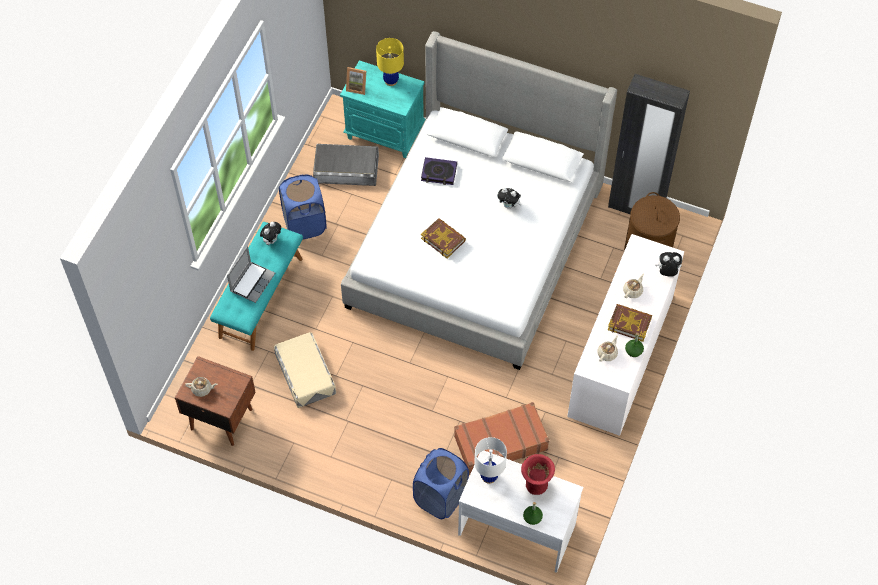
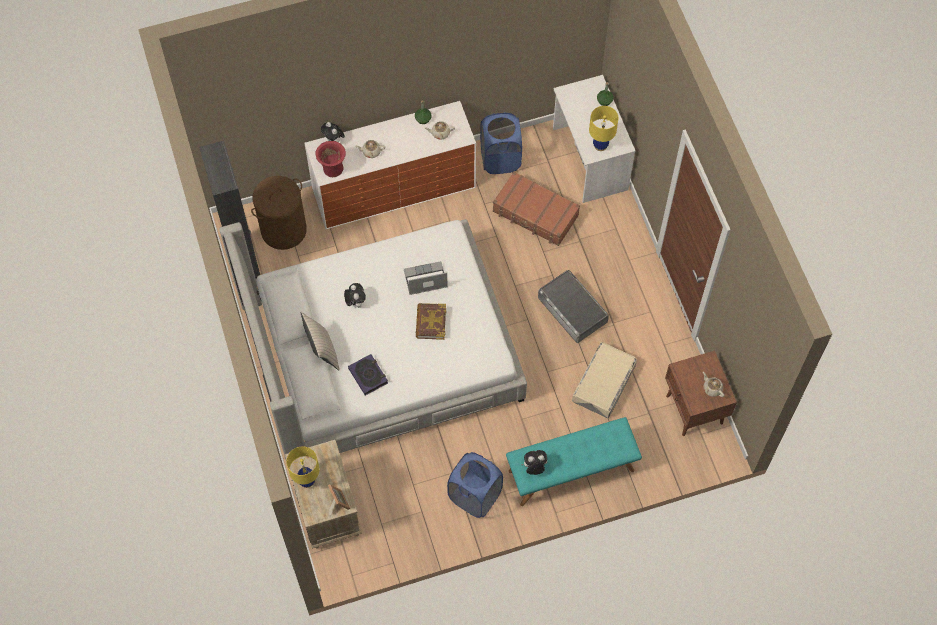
camera: 130 degrees left, 5 degrees up
laptop [227,246,275,303] -> laptop moved to [404,261,448,295]
grey storage box [313,144,379,186] -> grey storage box moved to [538,270,609,343]
turquoise nightstand [340,60,426,158] -> beige nightstand [285,440,362,549]
blue laundry basket [413,448,469,519] -> blue laundry basket moved to [480,112,522,174]
white table lamp [474,437,507,484] -> yellow table lamp [589,106,618,151]
red vase [521,454,555,495] -> red vase moved to [315,141,346,177]
book [608,304,652,342] -> none
none -> beige pillow [301,312,340,370]

